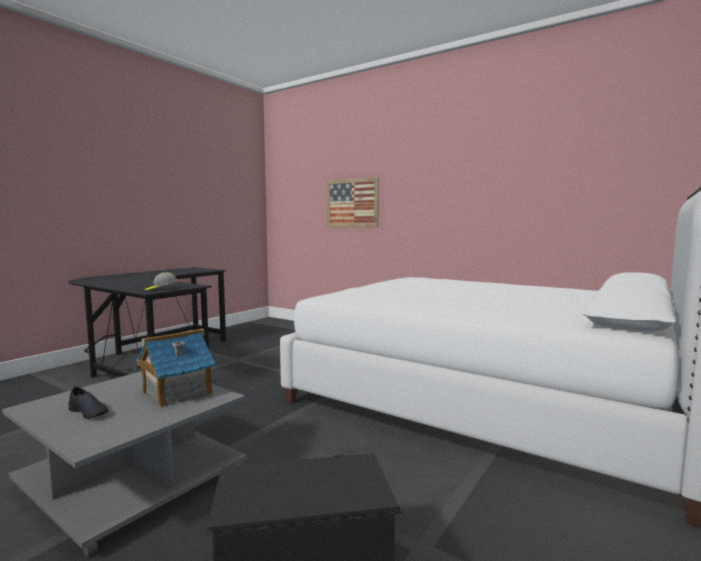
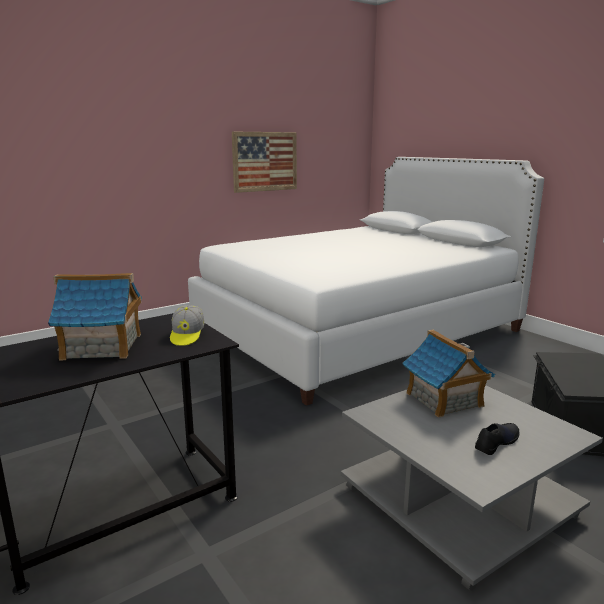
camera: 70 degrees left, 10 degrees up
picture [327,177,379,227] -> picture moved to [232,132,297,193]
none -> toy house [48,273,142,360]

